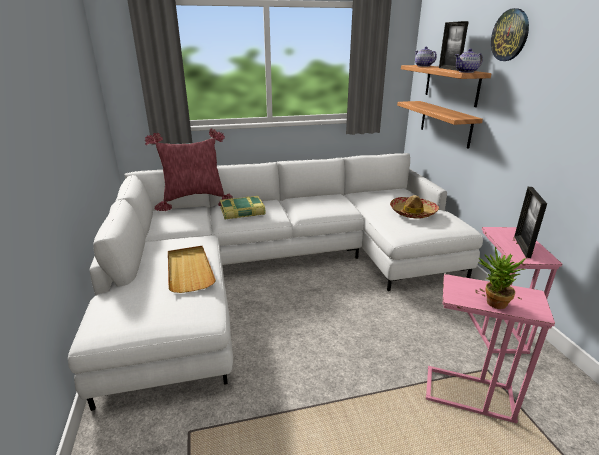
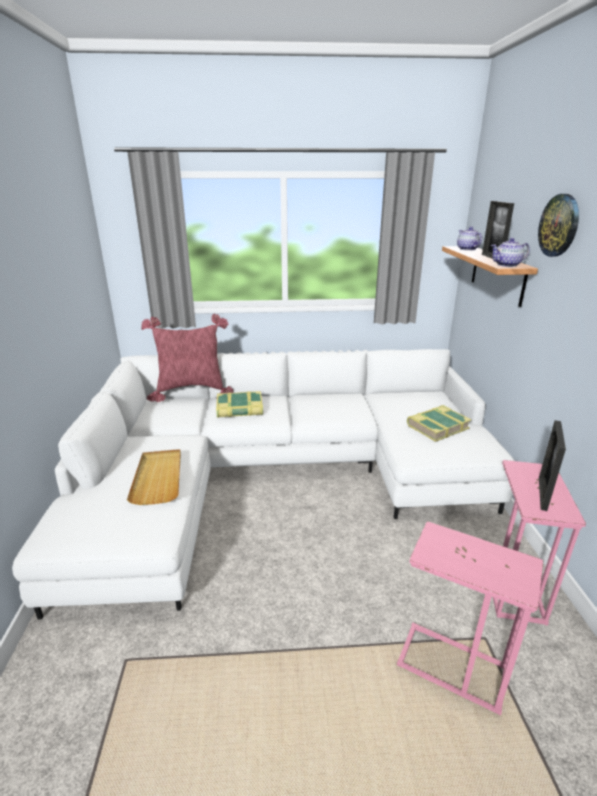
camera: 10 degrees right, 0 degrees up
hat [390,195,439,219] -> book [407,405,471,442]
shelf [397,101,483,149] -> none
potted plant [478,247,526,309] -> none

